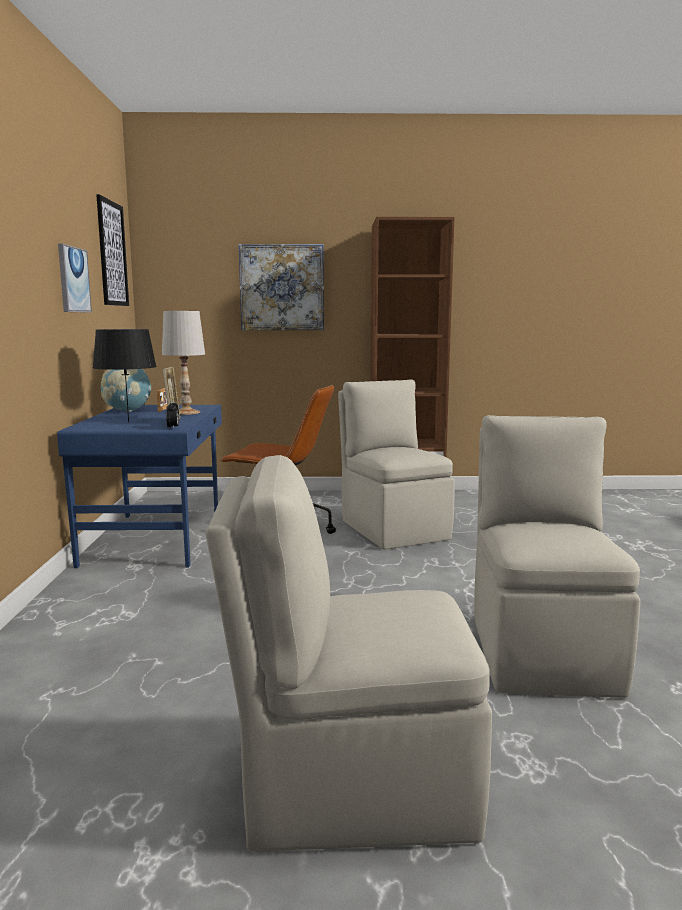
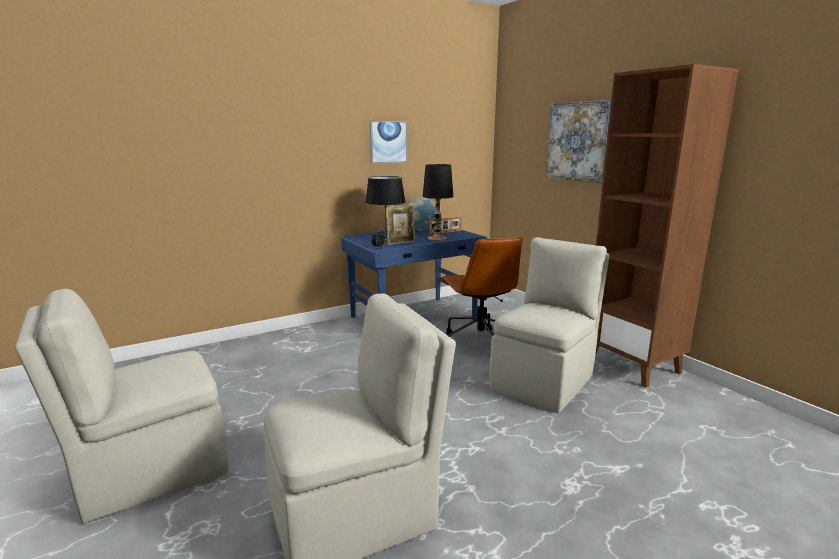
camera: 60 degrees right, 5 degrees up
picture [96,194,129,306] -> none
white table lamp [162,311,205,415] -> black table lamp [423,164,453,241]
beige chair [206,455,492,851] -> beige chair turned 90 degrees counterclockwise [15,289,229,524]

